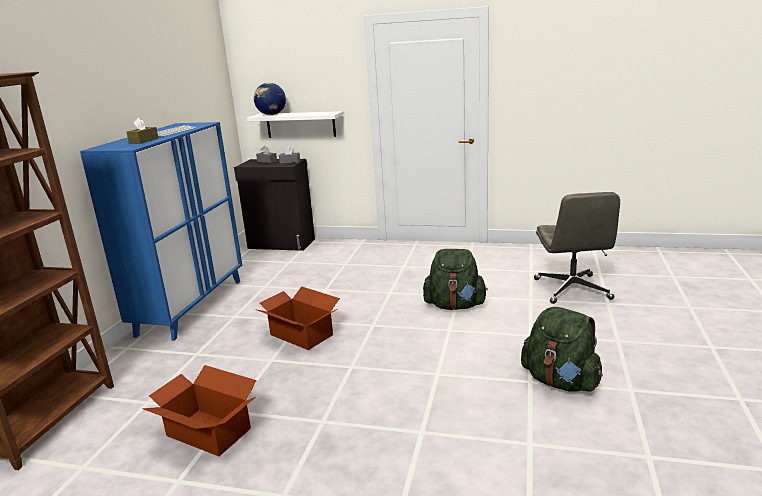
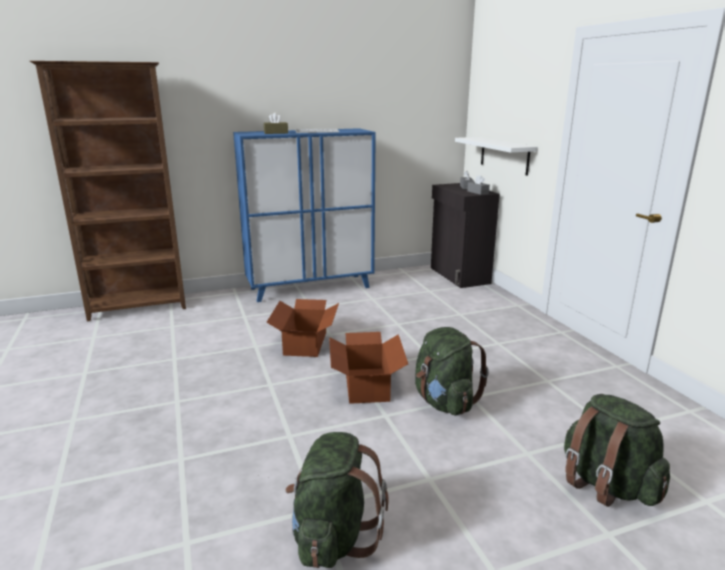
camera: 55 degrees right, 0 degrees up
cardboard box [142,365,257,456] -> cardboard box moved to [329,332,408,404]
globe [254,83,286,115] -> none
grey office chair [534,192,620,304] -> green backpack [564,394,670,507]

